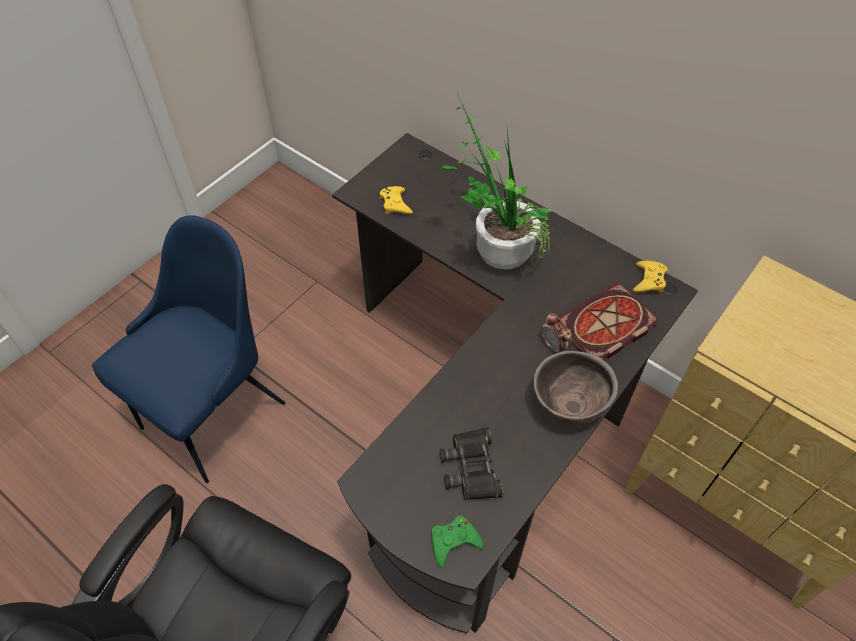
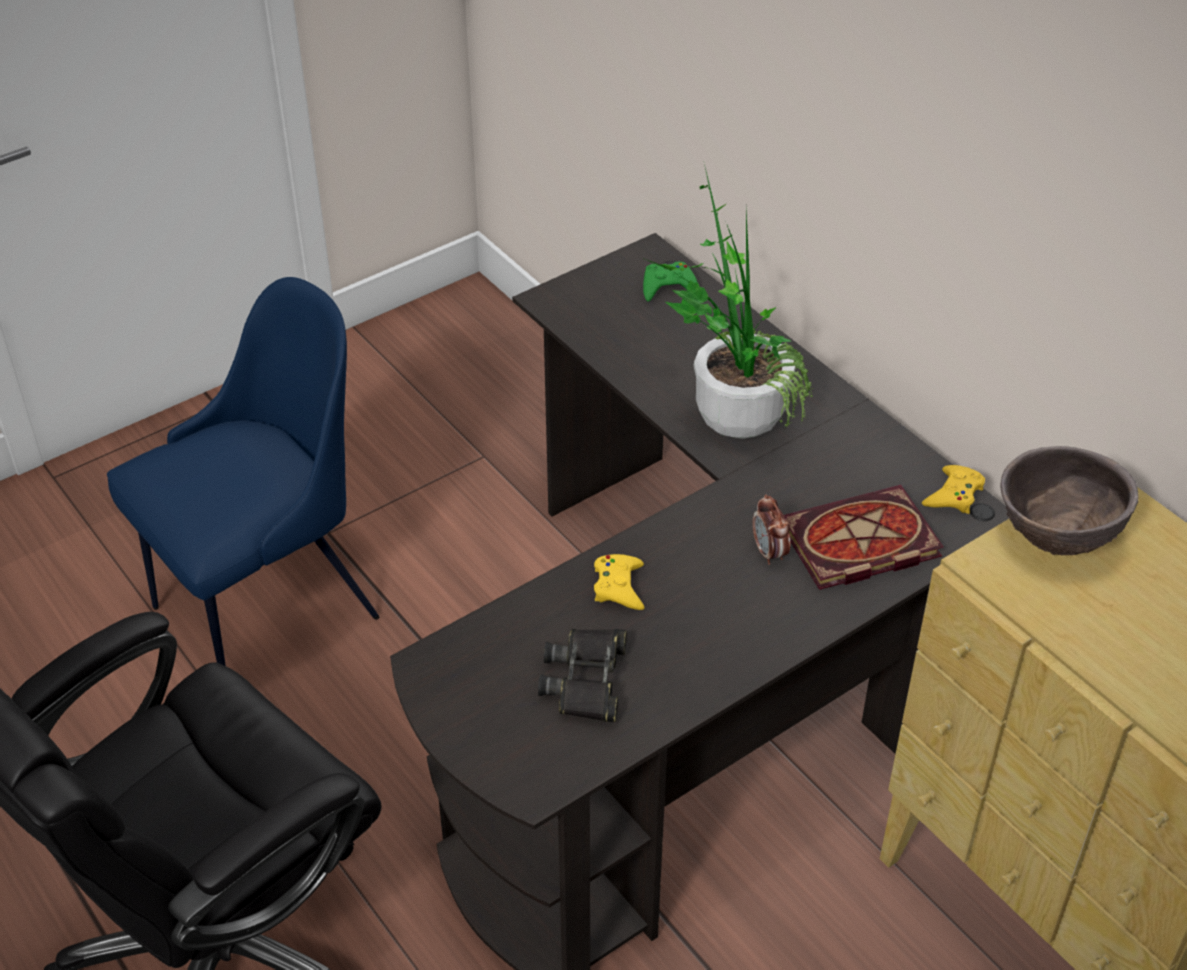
camera: 15 degrees right, 10 degrees down
yellow game controller [380,186,413,214] -> yellow game controller moved to [594,554,645,610]
green game controller [431,516,484,568] -> green game controller moved to [643,261,698,301]
brown bowl [533,351,618,424] -> brown bowl moved to [1000,446,1138,555]

